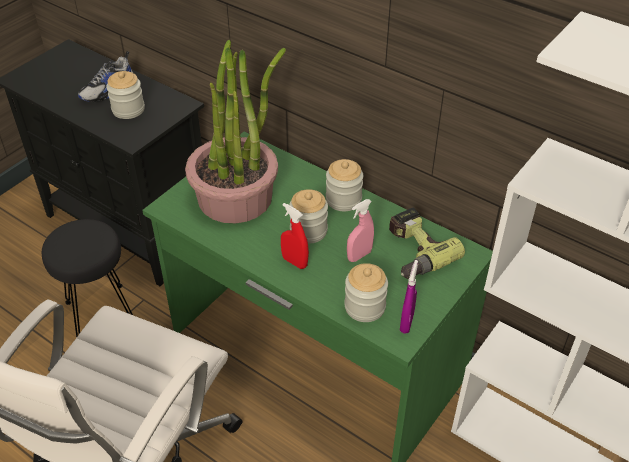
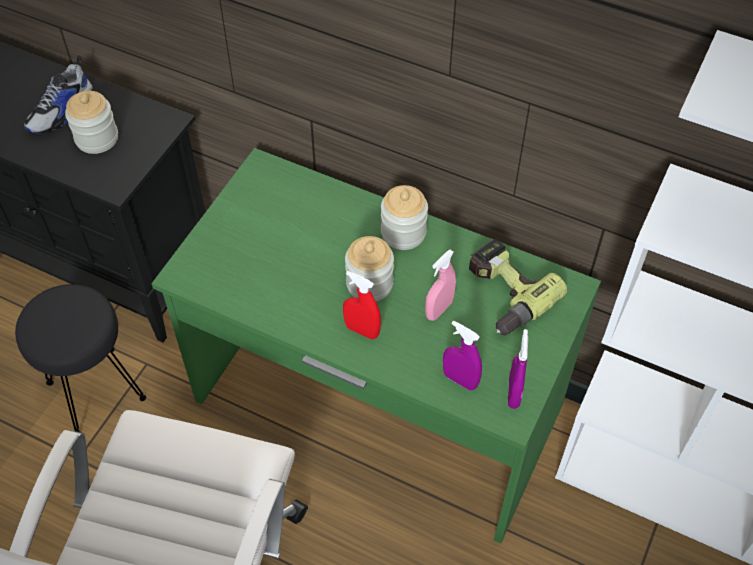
camera: 10 degrees left, 10 degrees up
potted plant [185,40,286,223] -> none
jar [344,263,388,322] -> purple spray bottle [443,321,482,390]

